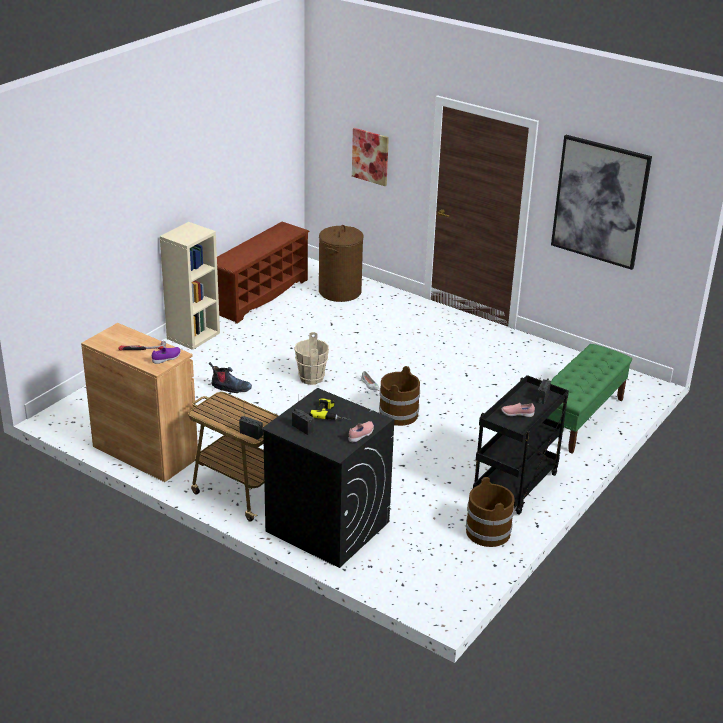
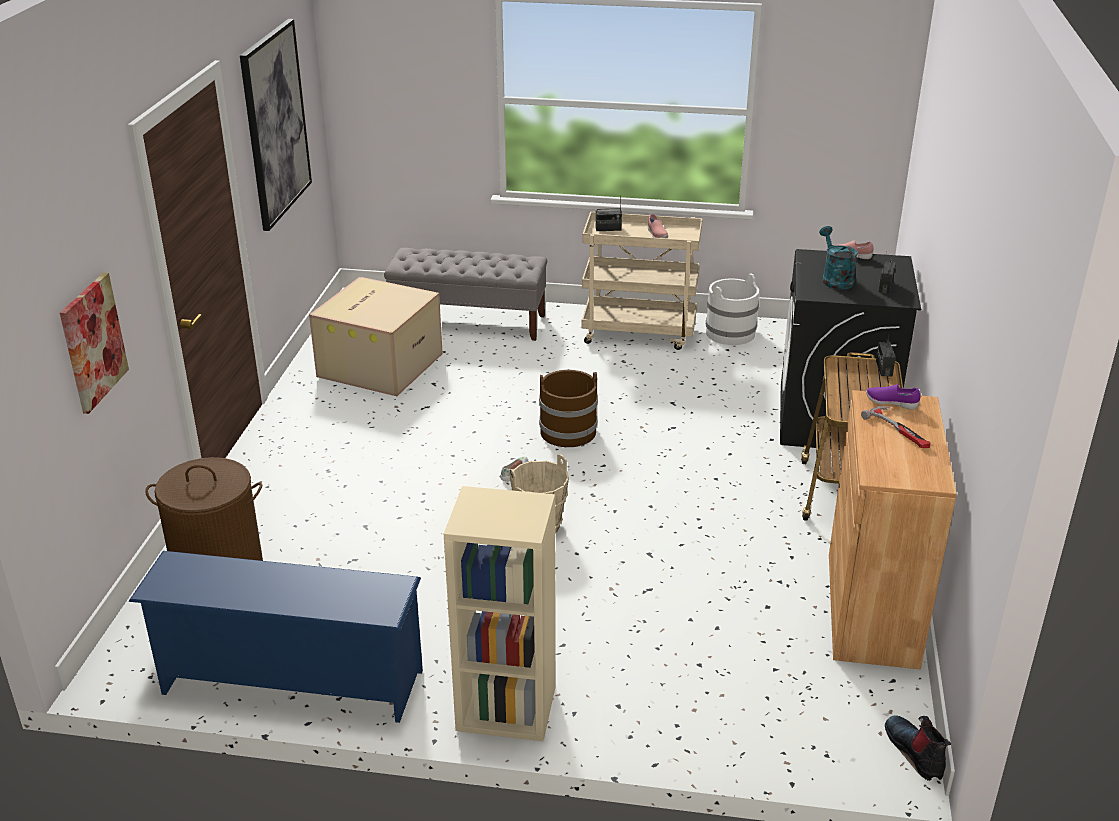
camera: 115 degrees left, 0 degrees up
boot [209,362,252,393] -> boot moved to [885,715,951,781]
brown shoe rack [217,222,310,324] -> blue shoe rack [129,551,423,723]
power drill [309,398,350,420] -> turquoise watering can [819,226,858,290]
brown bucket [466,477,515,547] -> white bucket [706,273,759,345]
black cart [473,375,569,515] -> beige cart [582,212,702,350]
green bench [548,344,632,454] -> grey bench [384,248,547,341]
none -> cardboard box [309,277,443,396]

